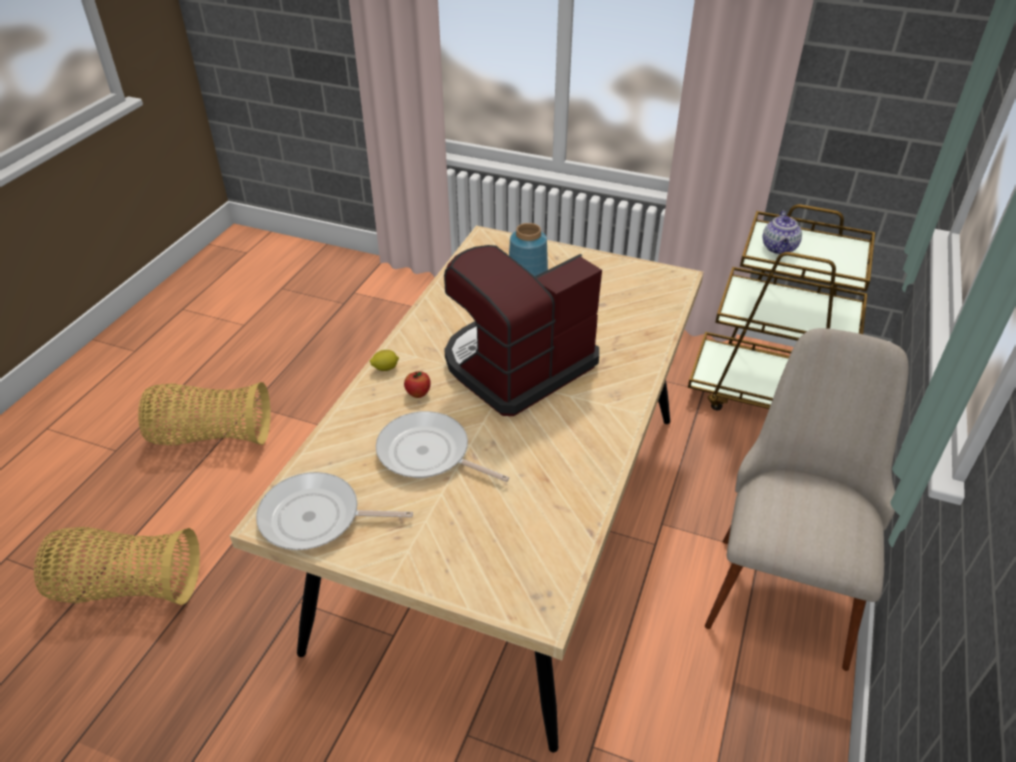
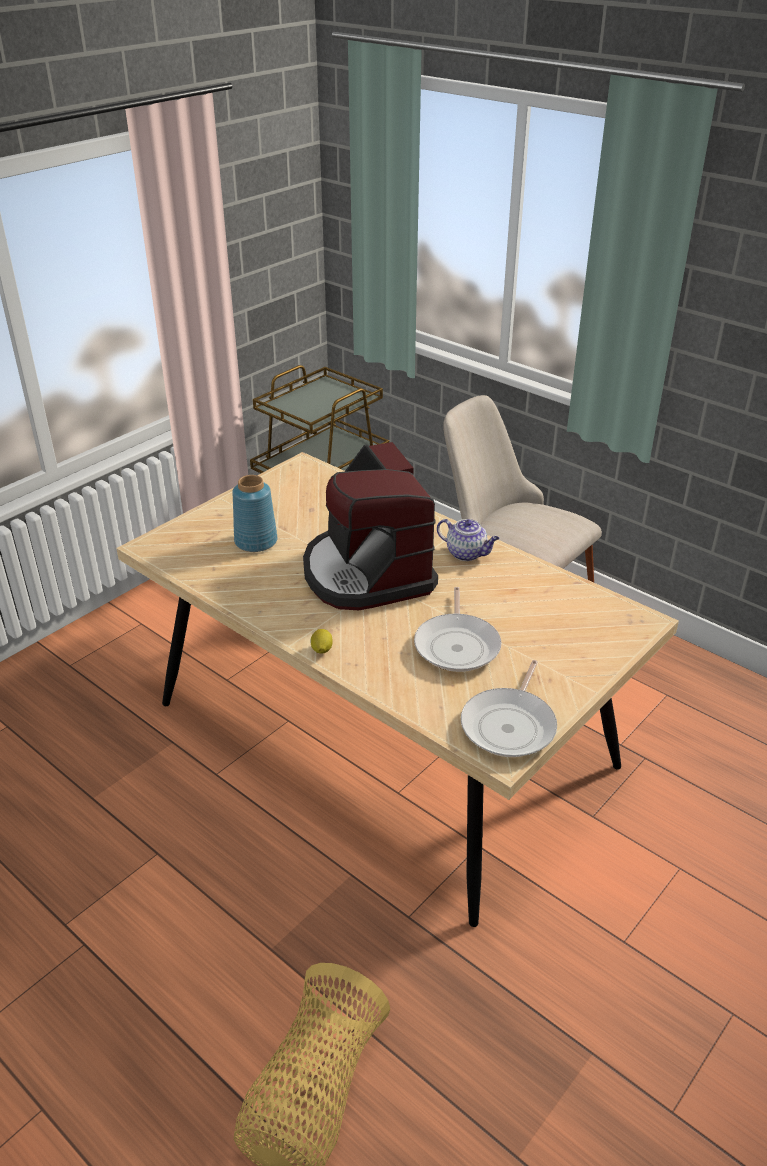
camera: 70 degrees left, 5 degrees down
basket [138,382,271,445] -> none
frying pan [376,411,509,482] -> frying pan turned 45 degrees counterclockwise [414,587,501,672]
apple [404,371,431,398] -> none
teapot [763,211,802,254] -> teapot moved to [437,519,499,561]

